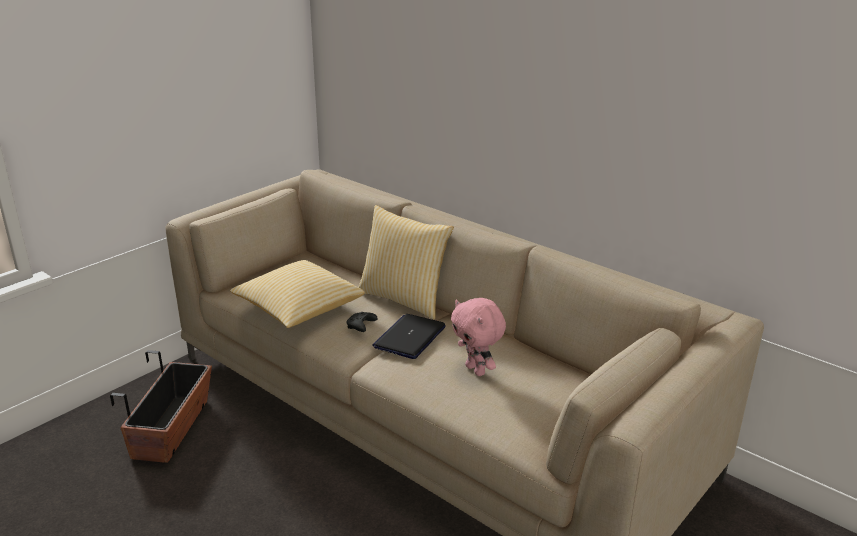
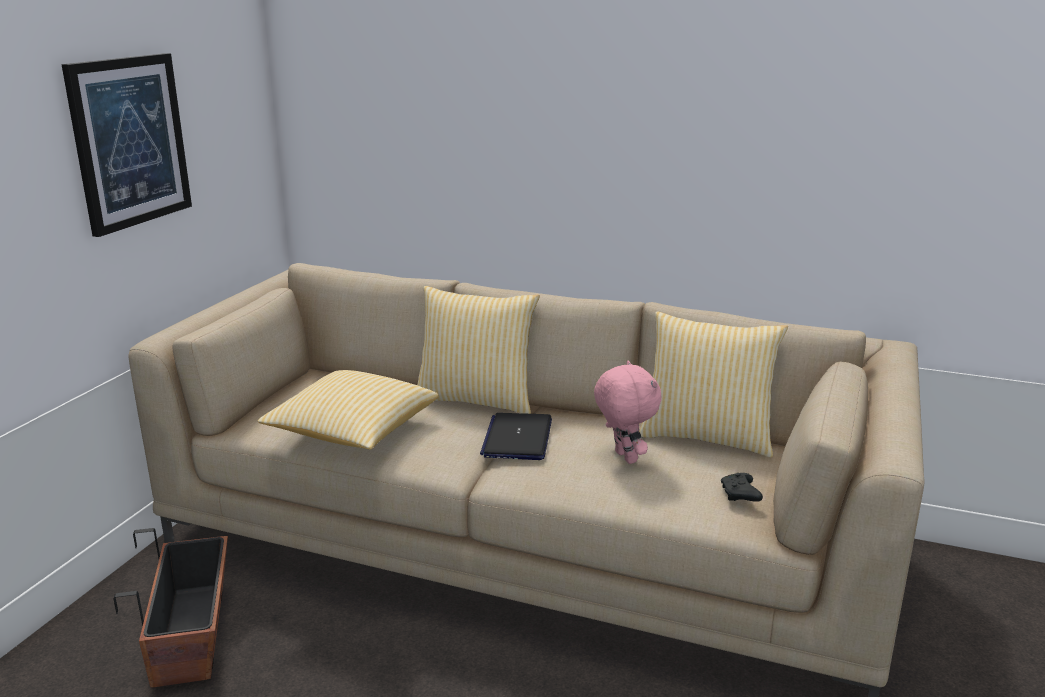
camera: 20 degrees left, 5 degrees down
black game controller [347,312,378,332] -> black game controller moved to [721,473,763,502]
pink plush toy [451,298,506,376] -> pink plush toy turned 150 degrees counterclockwise [594,361,661,464]
none -> picture [61,53,192,237]
none -> pillow [639,311,788,458]

